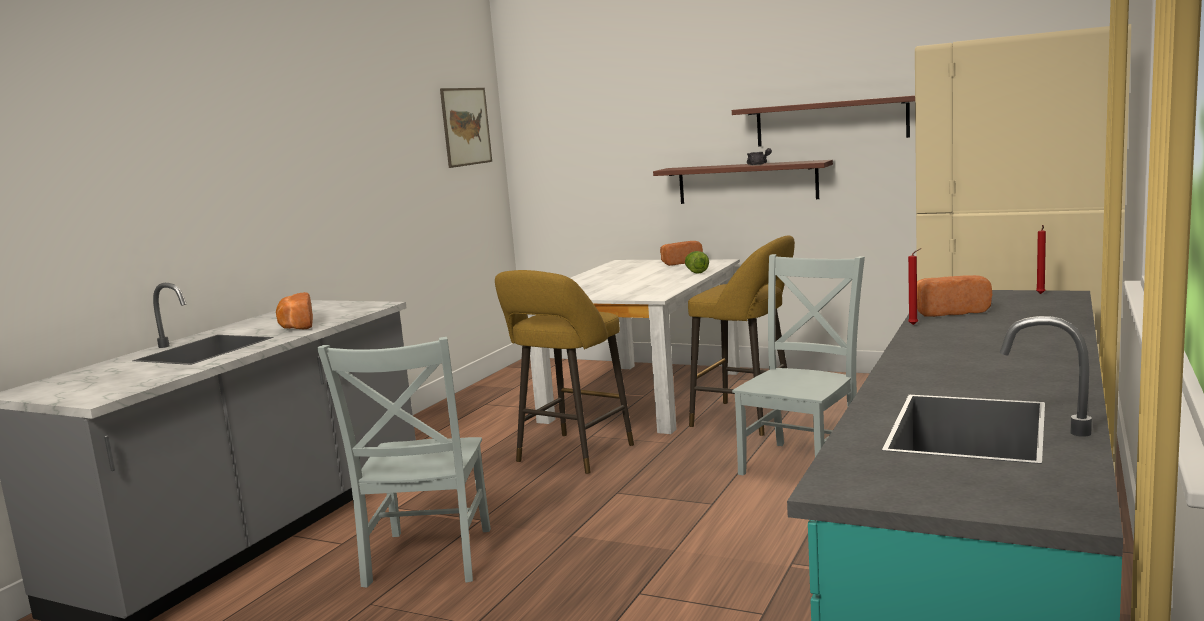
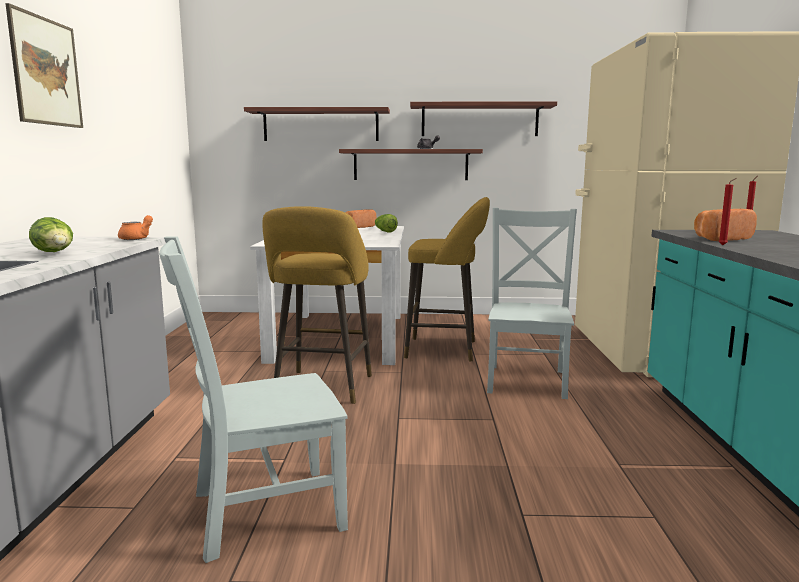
camera: 25 degrees left, 0 degrees up
bread [276,292,313,330] -> lettuce [29,217,73,252]
grey chair [317,337,491,588] -> grey chair turned 90 degrees clockwise [159,236,348,563]
picture [440,88,492,168] -> picture moved to [5,3,83,128]
none -> orange teapot [118,215,153,240]
none -> shelf [244,107,390,141]

